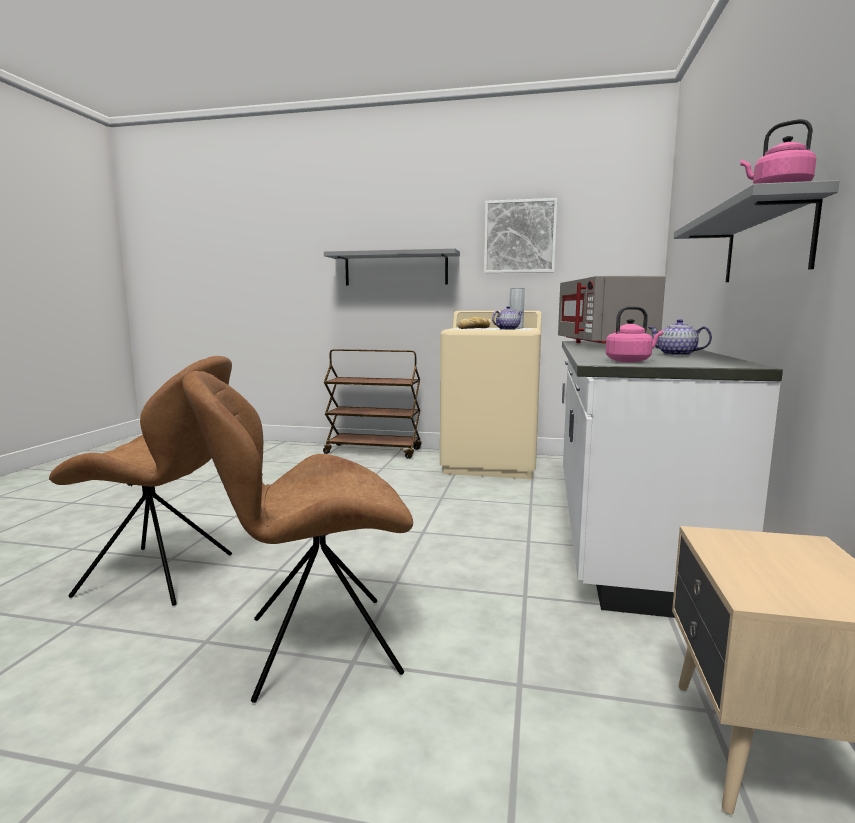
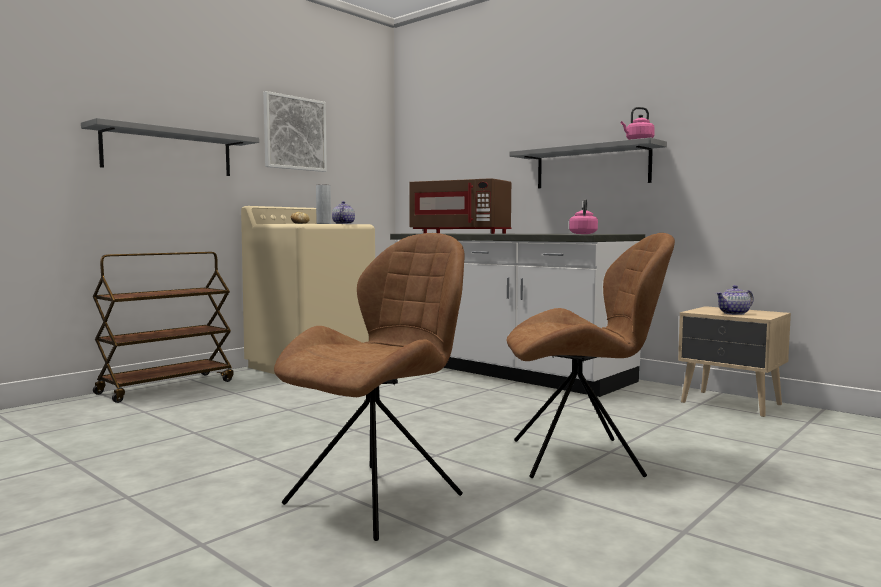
camera: 60 degrees left, 5 degrees down
brown chair [182,371,413,703] -> brown chair turned 105 degrees counterclockwise [507,233,675,478]
grey microwave [558,276,666,343] -> brown microwave [409,178,512,234]
teapot [648,319,712,356] -> teapot moved to [716,285,754,315]

